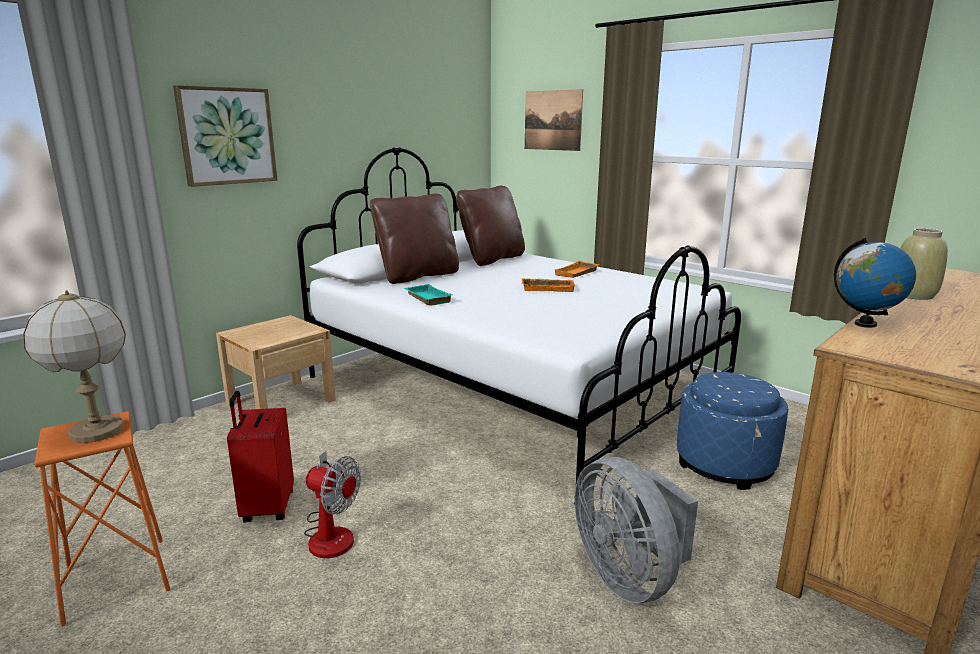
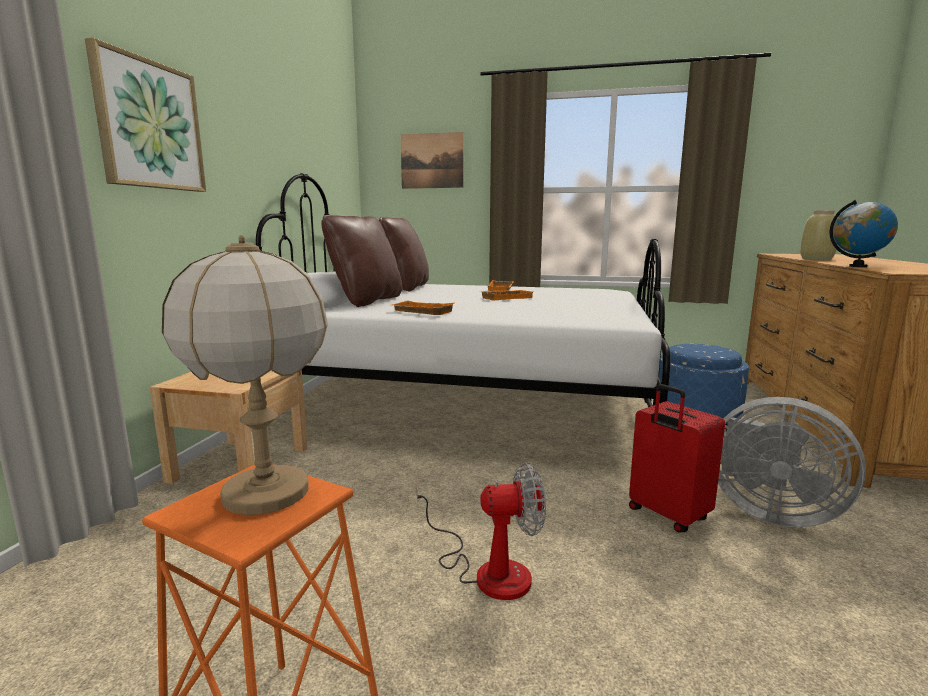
camera: 30 degrees left, 5 degrees down
red suitcase [227,391,294,522] -> red suitcase moved to [629,384,725,532]
turquoise tray [404,284,453,306] -> orange tray [392,300,454,315]

